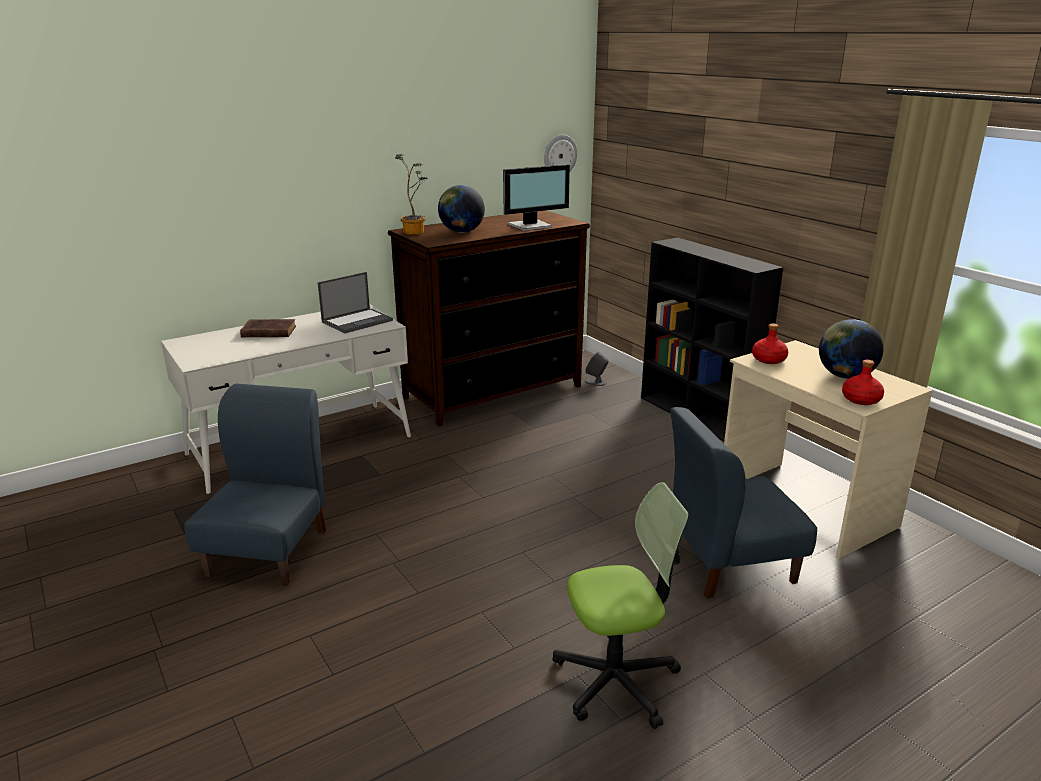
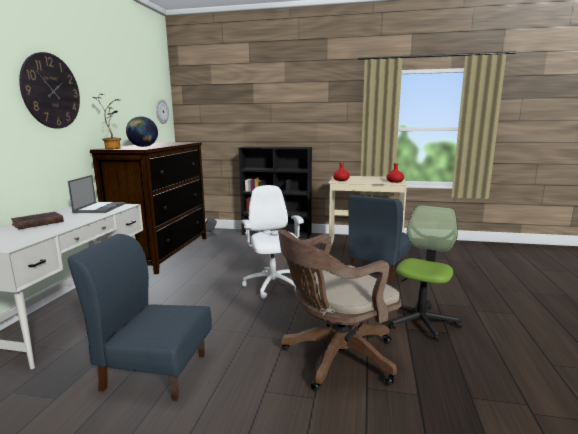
camera: 45 degrees left, 10 degrees down
blue chair [184,384,326,586] -> blue chair turned 45 degrees counterclockwise [68,234,212,401]
monitor [503,164,570,231] -> none
globe [819,319,884,379] -> none
none -> wall clock [19,52,80,129]
none -> white office chair [241,185,304,299]
none -> brown office chair [278,229,402,391]

